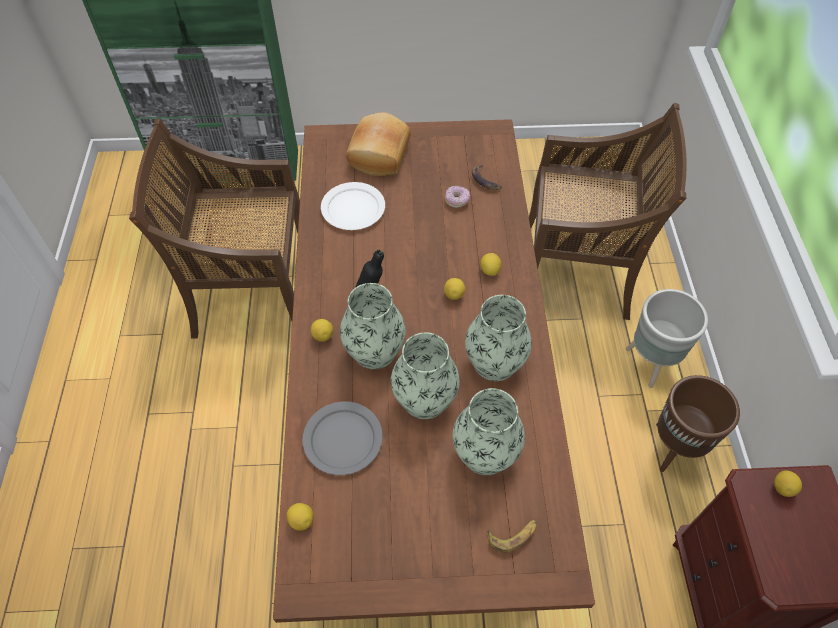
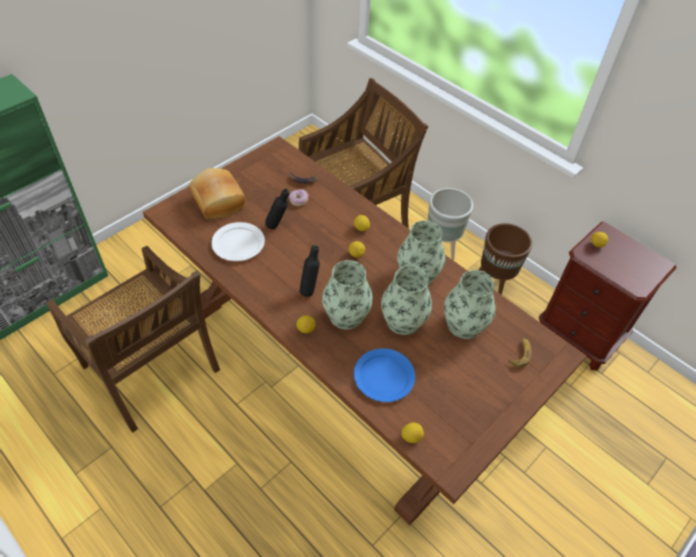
camera: 45 degrees left, 5 degrees down
brown chair [129,118,300,339] -> brown chair turned 90 degrees counterclockwise [46,246,220,433]
grey plate [302,401,383,475] -> blue plate [354,348,415,402]
none -> black bottle [265,188,289,229]

